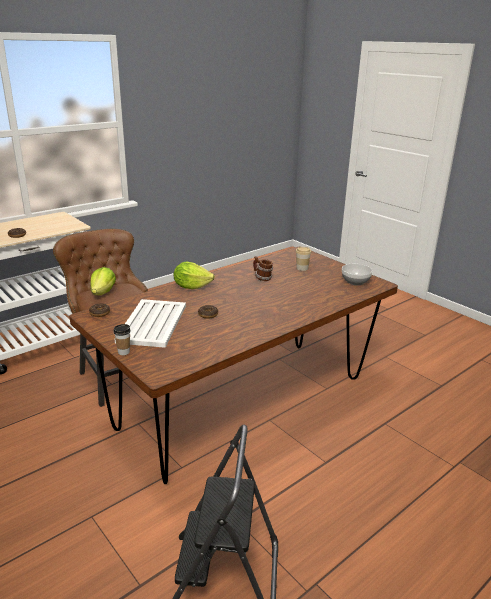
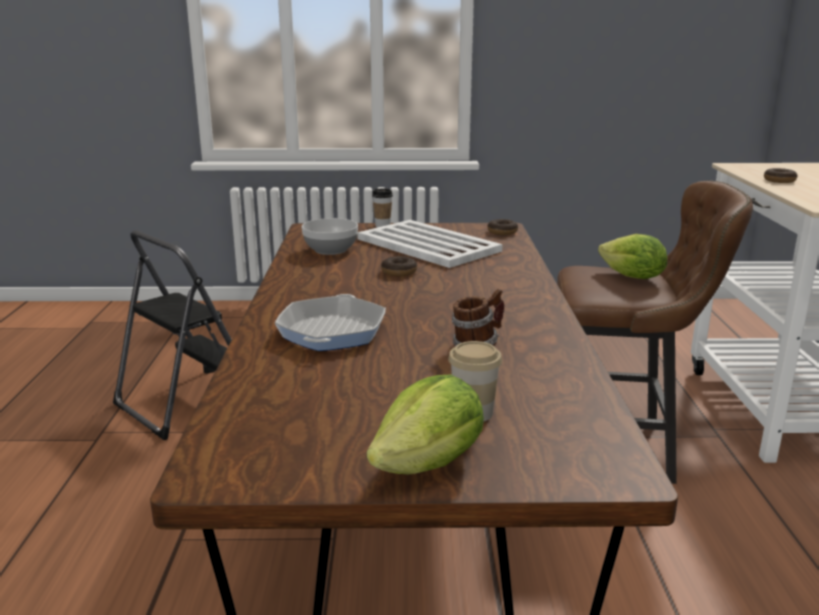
camera: 130 degrees right, 5 degrees down
lettuce [174,261,215,289] -> lettuce moved to [367,374,484,475]
bowl [342,264,372,285] -> bowl moved to [302,218,358,255]
none -> frying pan [275,294,386,351]

